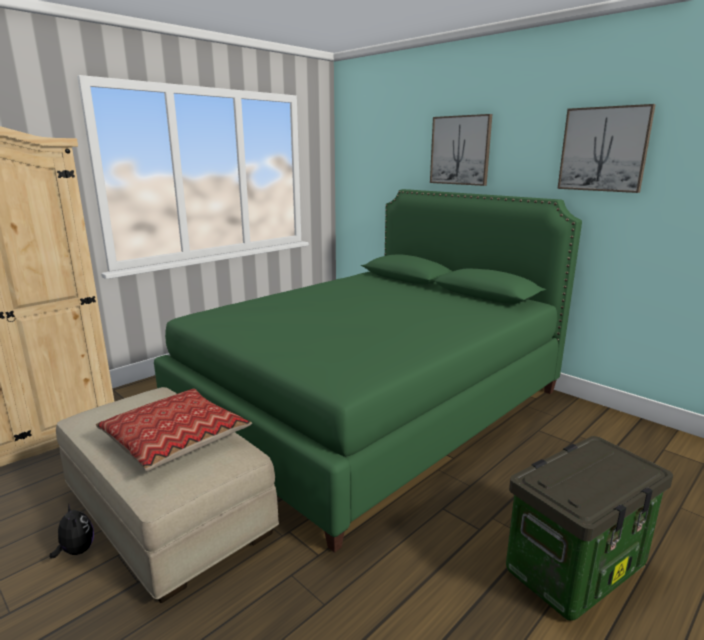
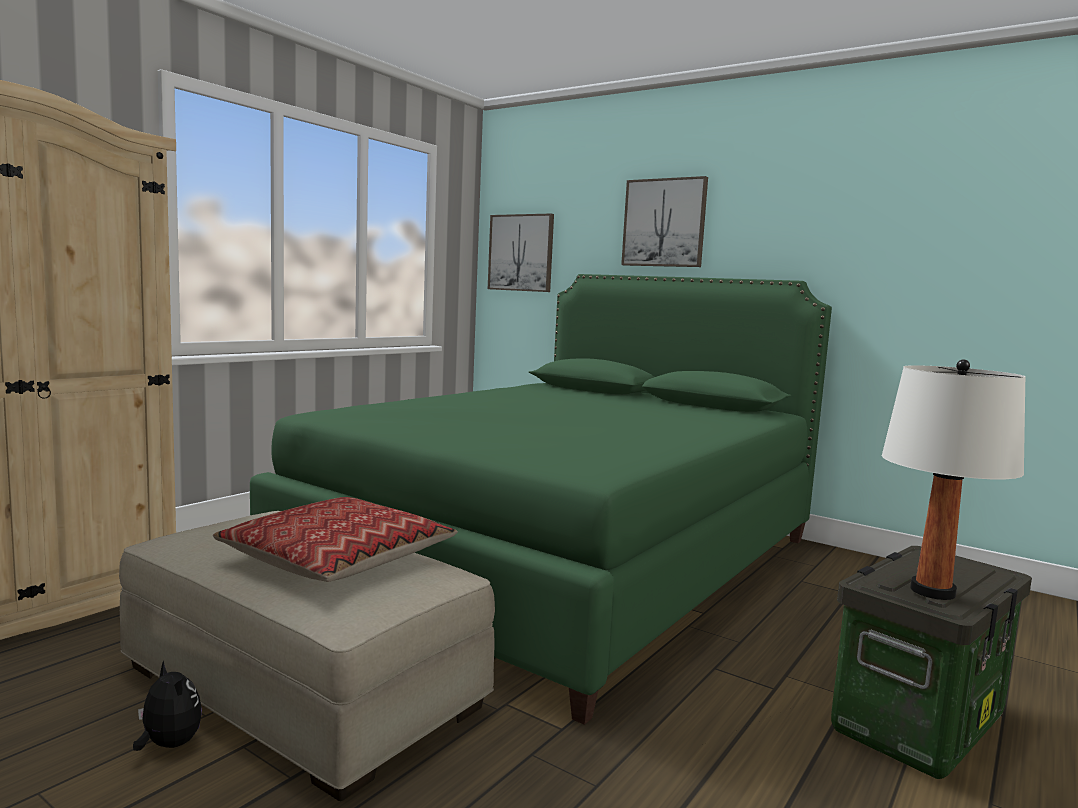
camera: 10 degrees left, 10 degrees down
picture [557,104,656,193] -> picture moved to [488,214,554,292]
none -> white table lamp [882,359,1025,600]

